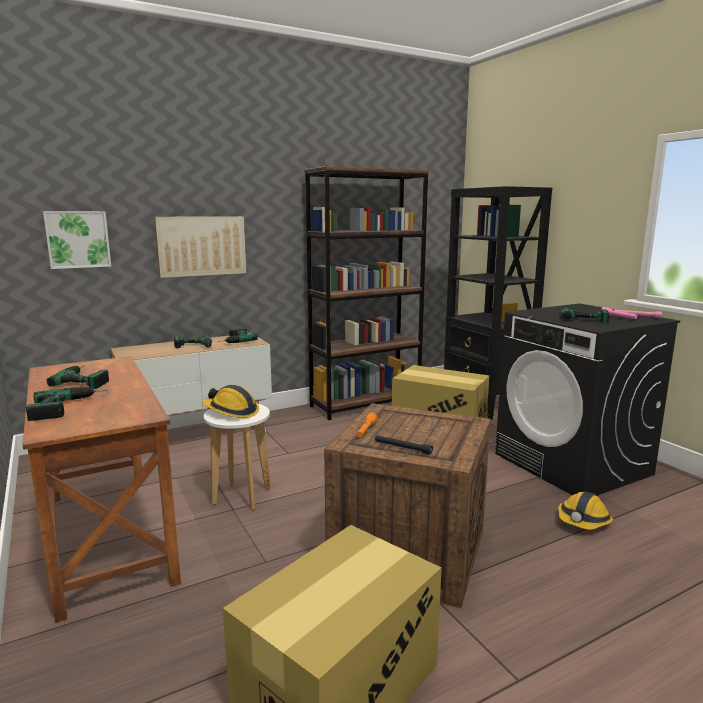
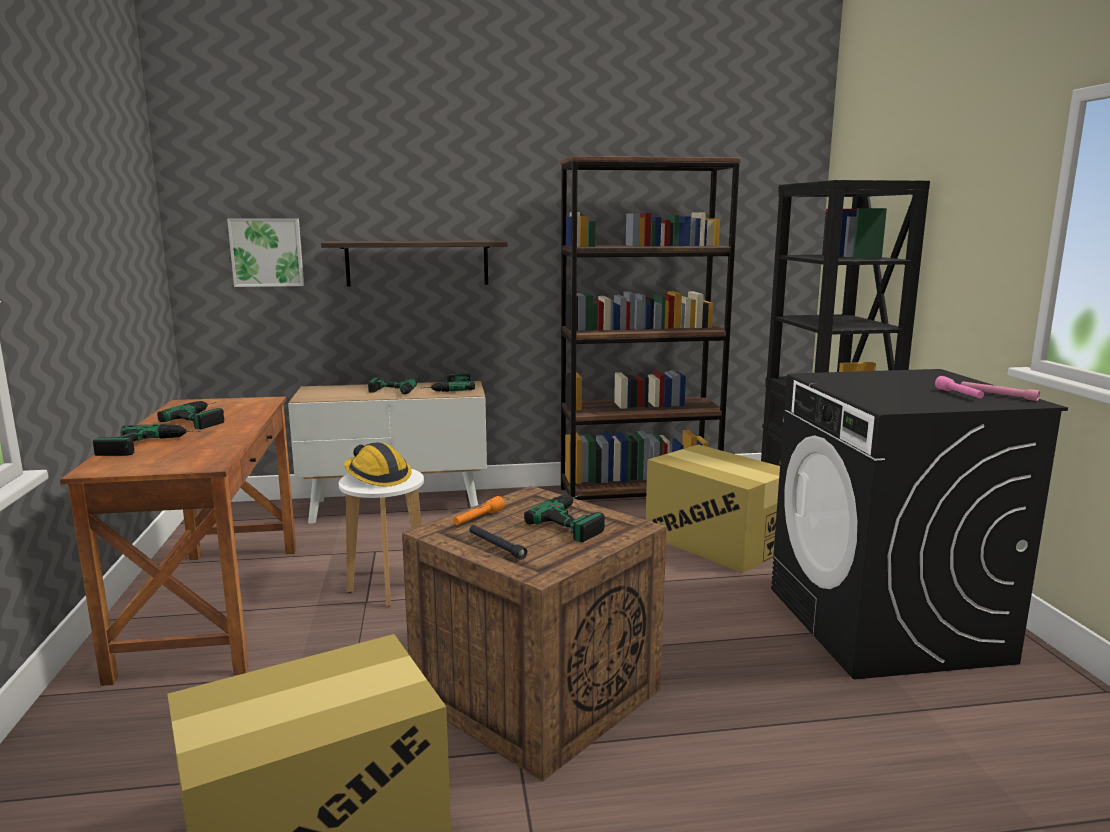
camera: 20 degrees right, 0 degrees up
picture [154,216,246,278] -> shelf [321,240,508,287]
hard hat [558,492,613,530] -> none
power drill [561,306,610,323] -> power drill moved to [524,494,605,542]

